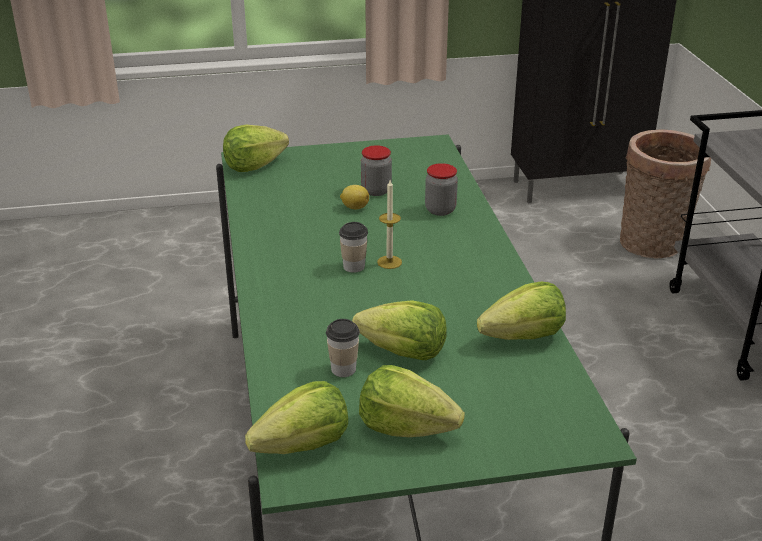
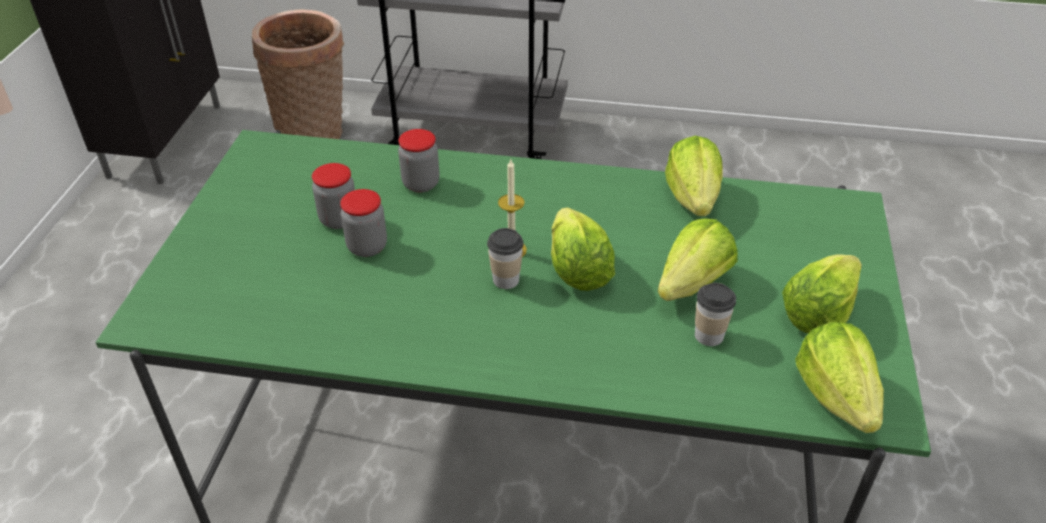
camera: 70 degrees left, 10 degrees up
lettuce [223,125,289,172] -> lettuce moved to [551,207,615,291]
lemon [340,185,369,210] -> jar [340,189,387,257]

